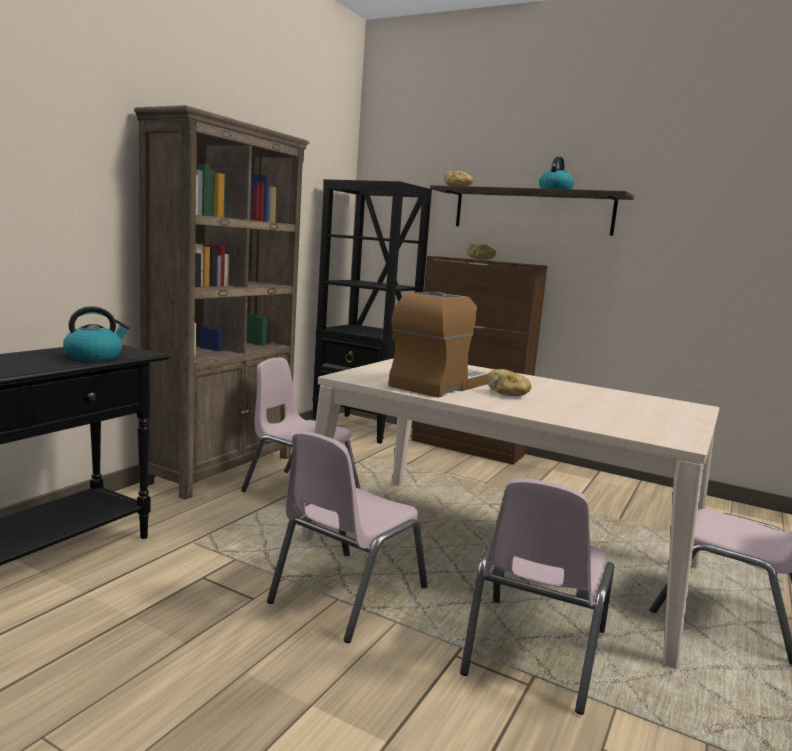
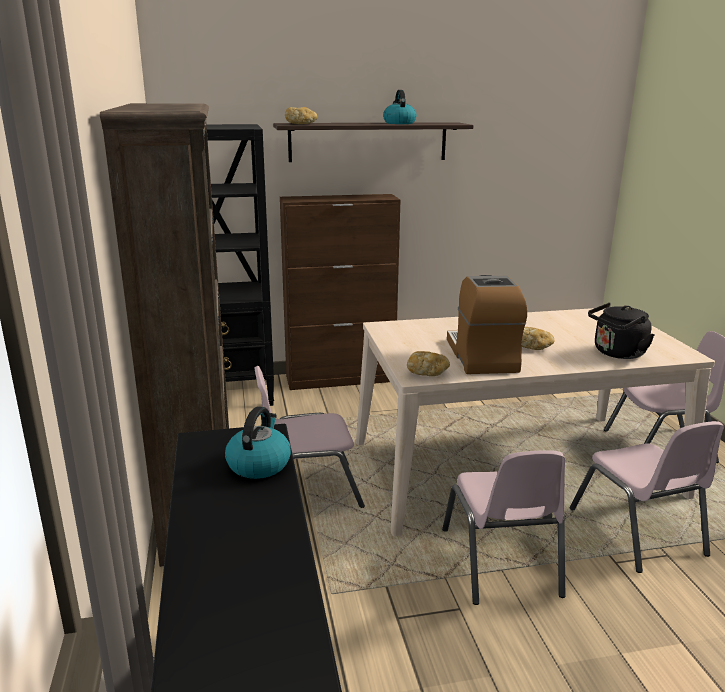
camera: 40 degrees left, 10 degrees up
bread [467,244,496,260] -> bread moved to [407,351,450,376]
none -> black kettle [588,303,654,359]

